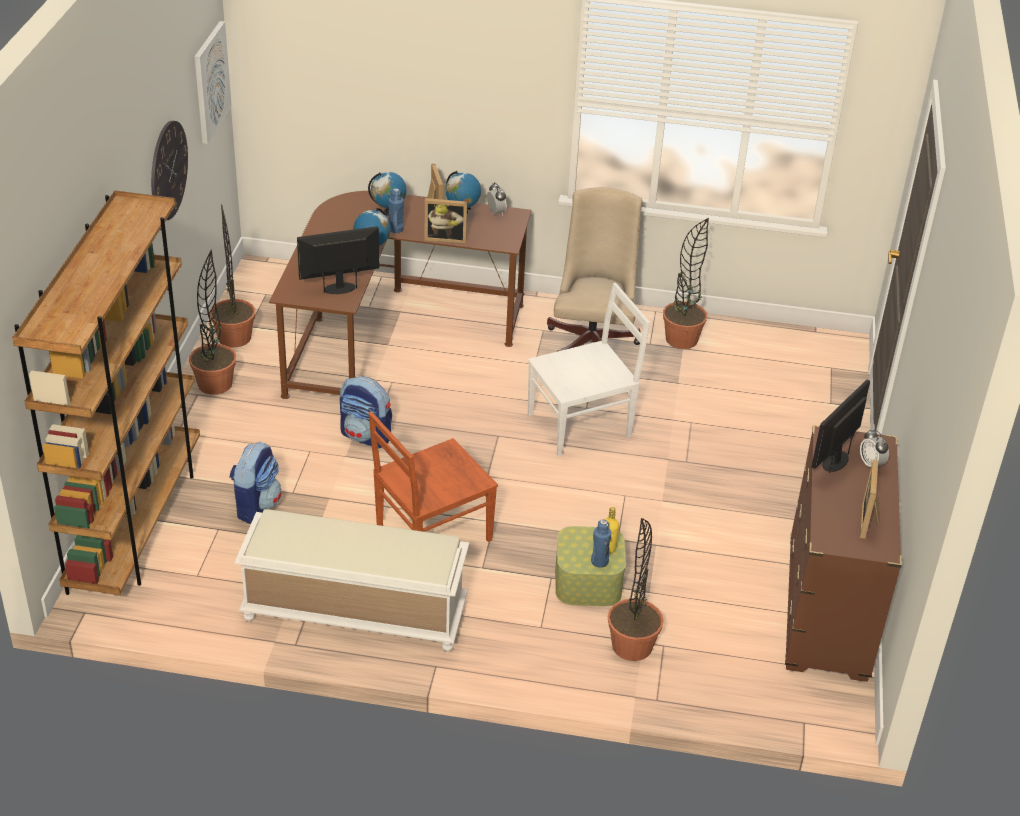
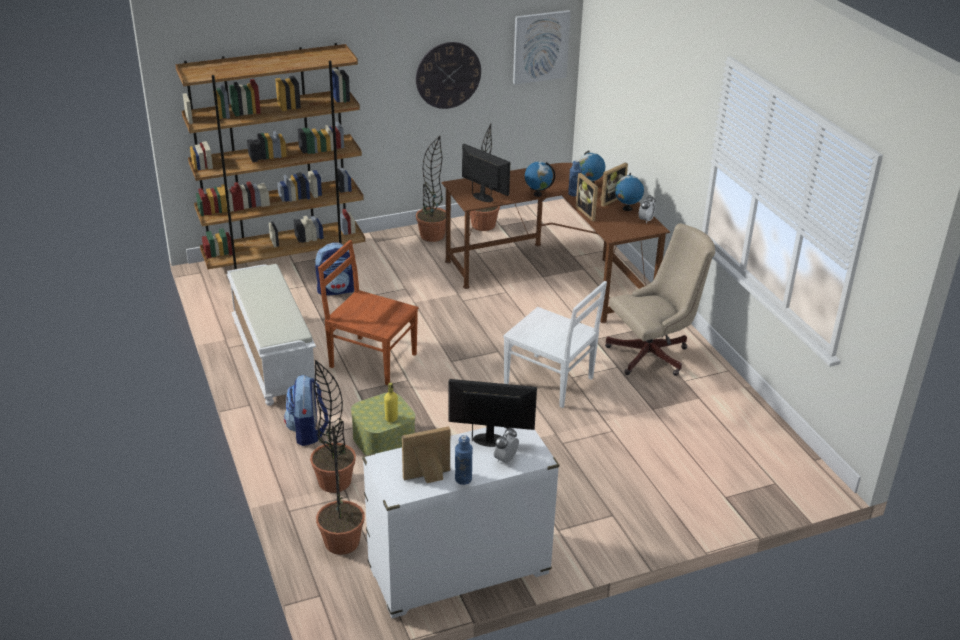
camera: 60 degrees right, 5 degrees down
backpack [340,376,392,449] -> backpack moved to [284,375,329,446]
blue bottle [591,519,611,568] -> blue bottle moved to [455,435,473,485]
potted plant [663,218,709,349] -> potted plant moved to [316,426,365,555]
brown dresser [785,425,902,682] -> white dresser [362,426,559,618]

